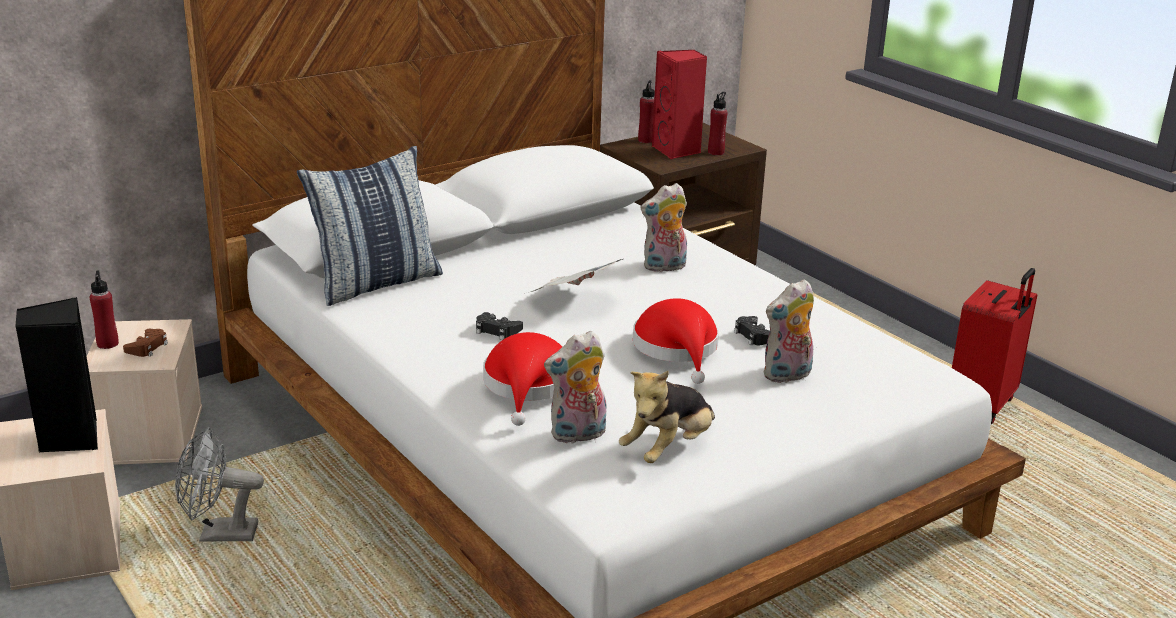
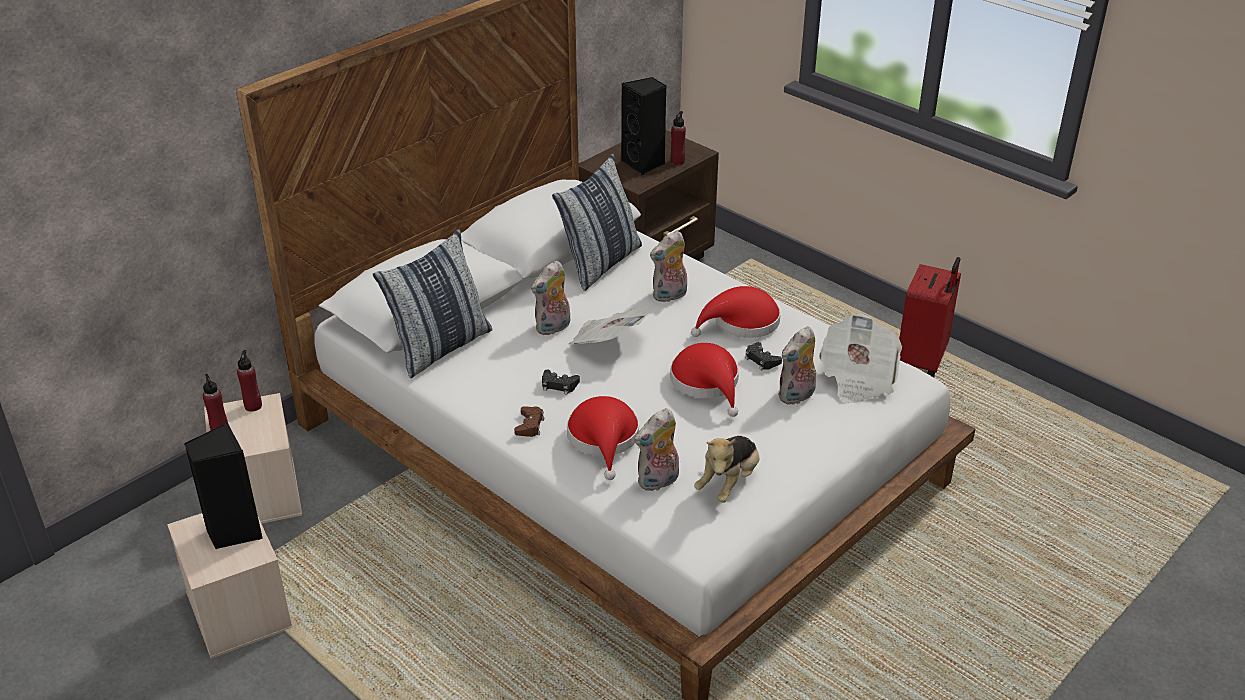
camera: 10 degrees left, 10 degrees up
brown game controller [123,329,168,357] -> brown game controller moved to [514,406,544,437]
grey fan [175,427,264,542] -> none
red bottle [638,80,654,143] -> red bottle moved to [237,350,262,412]
red speaker [652,50,707,159] -> black speaker [621,77,667,175]
none -> plush toy [531,261,570,335]
none -> pillow [552,153,642,291]
none -> red hat [691,286,781,338]
none -> newspaper [819,314,902,403]

